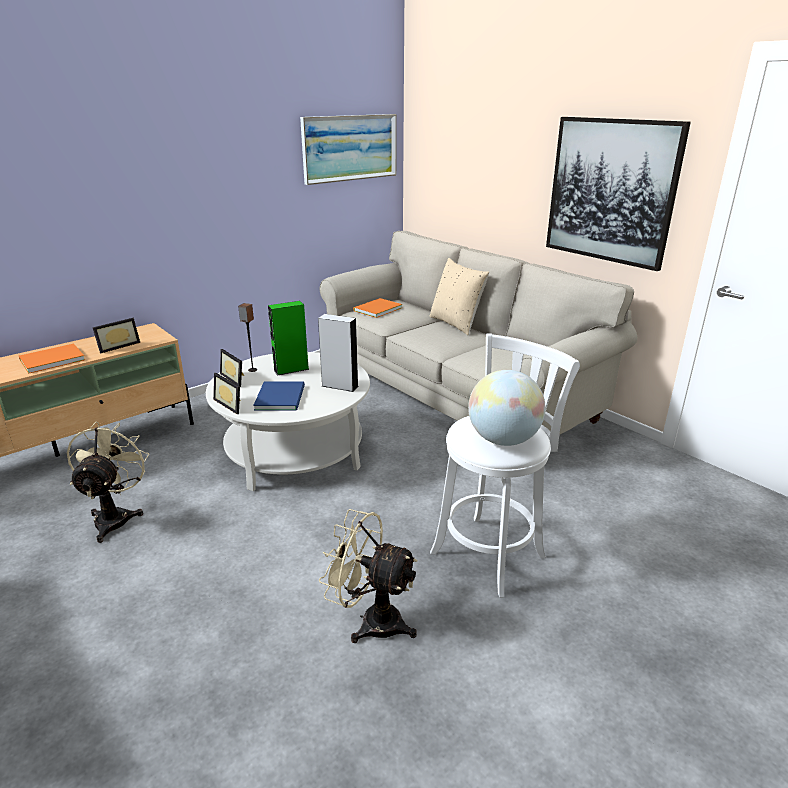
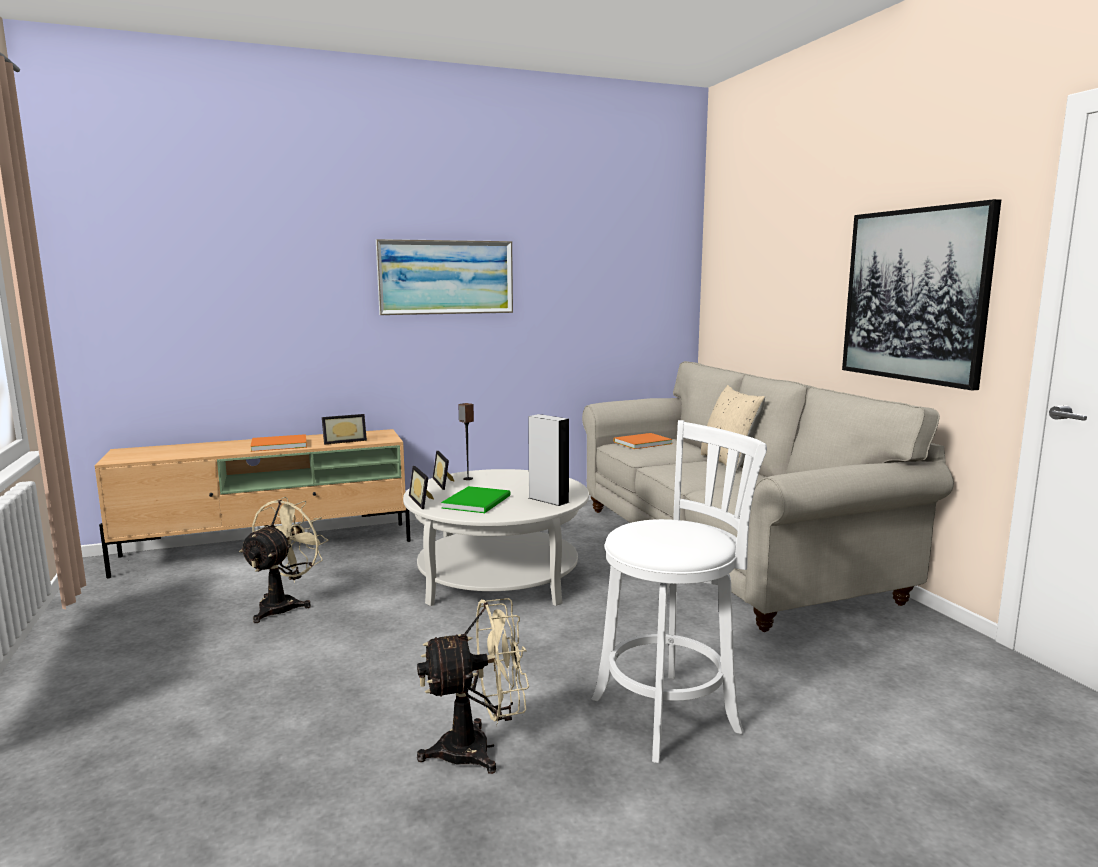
camera: 20 degrees right, 15 degrees down
blue book [253,382,305,411] -> green book [441,486,510,513]
green speaker [268,301,309,376] -> none
picture [300,114,396,185] -> picture moved to [376,239,513,315]
beige fan [319,509,418,643] -> beige fan turned 120 degrees clockwise [417,598,529,774]
globe [468,370,546,446] -> none

